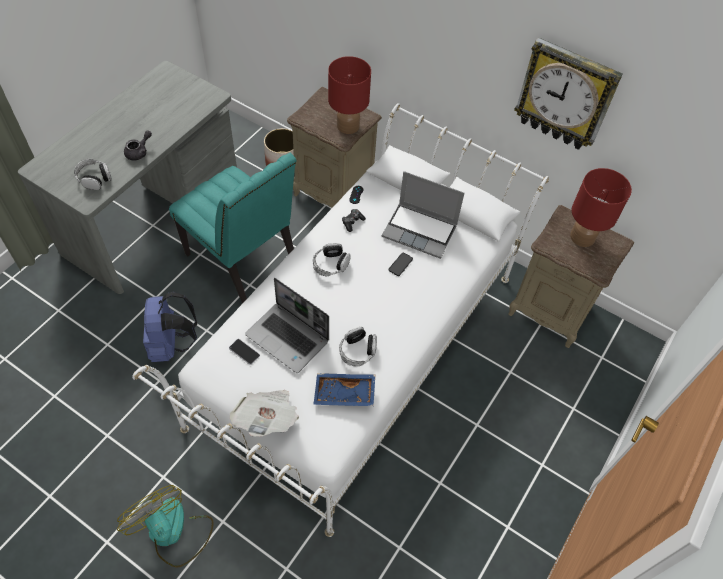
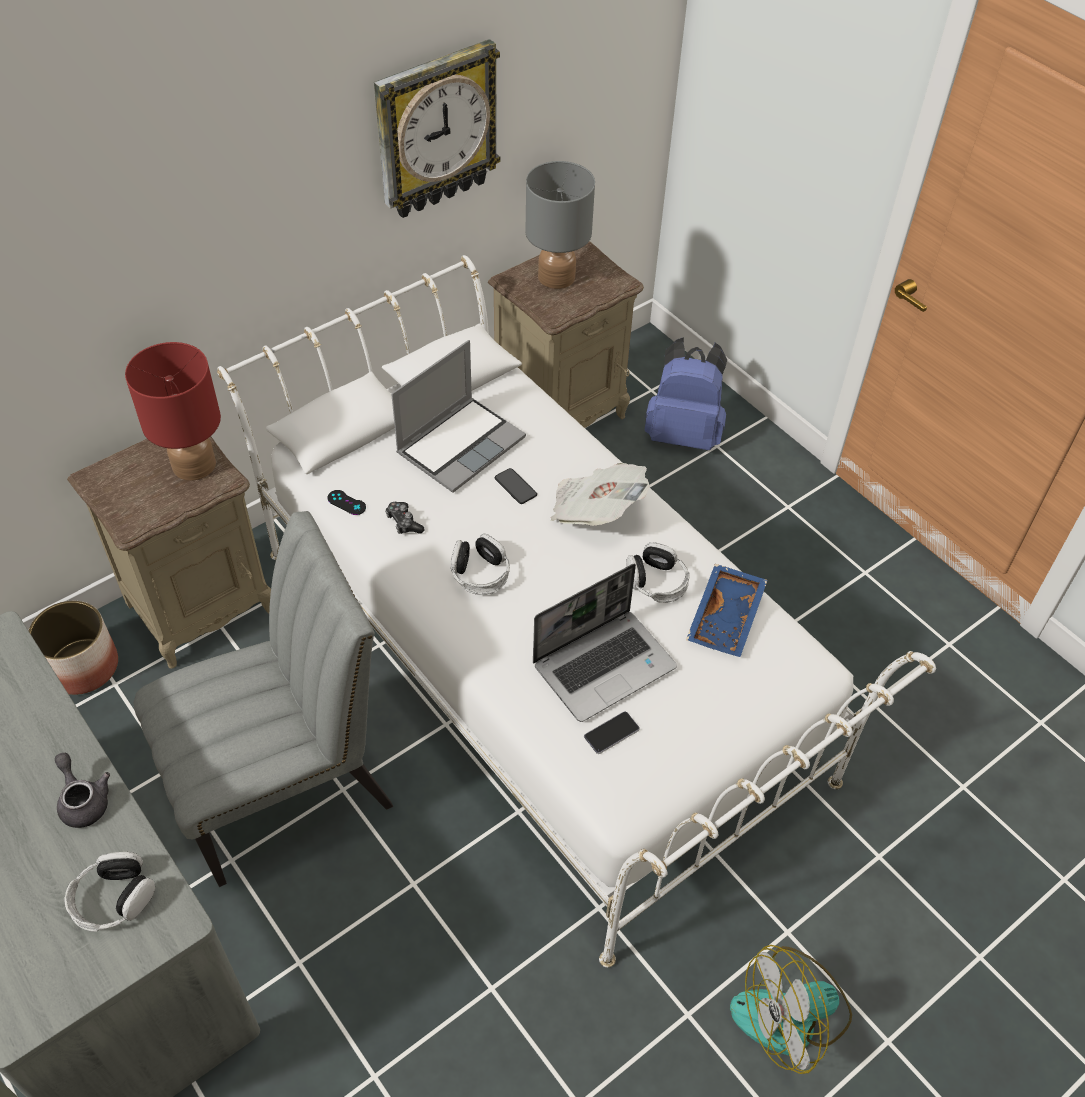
camera: 70 degrees left, 5 degrees down
blue backpack [143,292,197,362] -> blue backpack moved to [645,337,727,450]
turquoise chair [169,152,297,304] -> grey chair [133,511,393,887]
newspaper [229,390,299,437] -> newspaper moved to [551,463,649,526]
red table lamp [570,168,632,247] -> grey table lamp [526,161,595,289]

